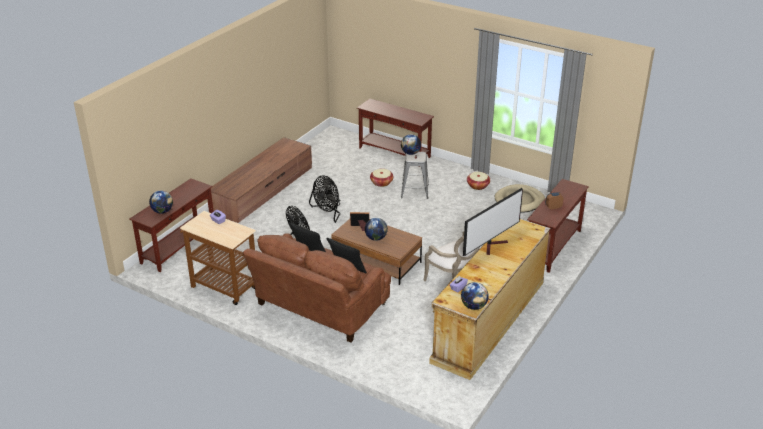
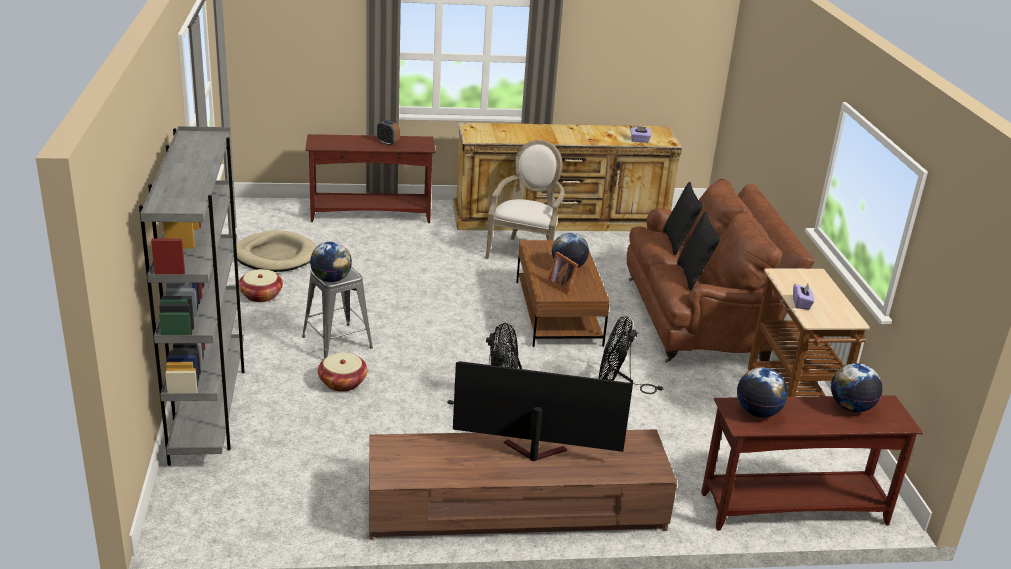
camera: 130 degrees left, 5 degrees down
brown console table [357,99,434,167] -> grey bookcase [139,126,245,466]
globe [461,282,489,310] -> globe moved to [737,367,788,418]
television [463,188,523,256] -> television moved to [453,361,633,461]

